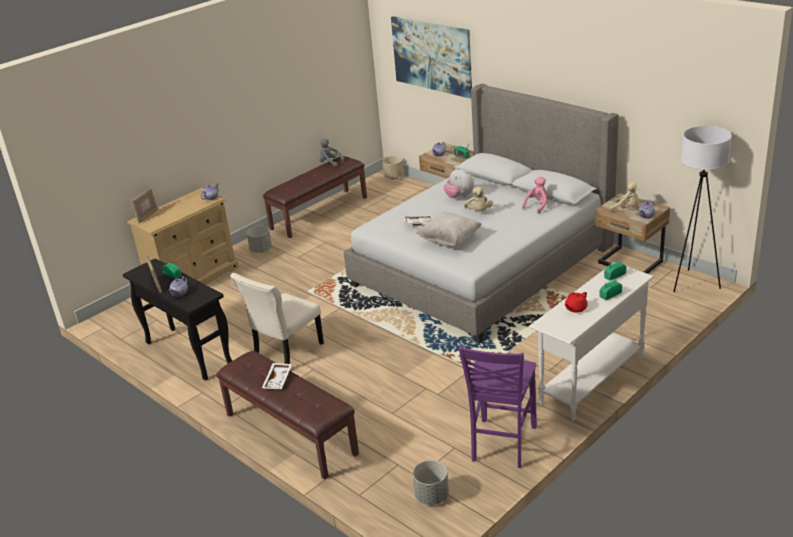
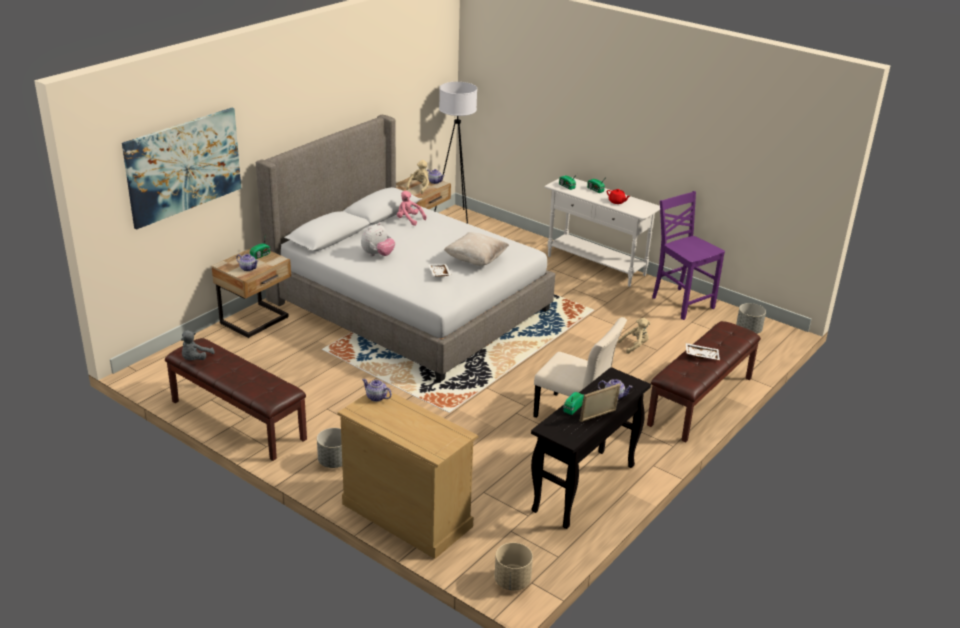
camera: 100 degrees left, 0 degrees up
picture frame [131,188,158,223] -> none
beige planter [382,156,404,179] -> beige planter moved to [494,543,533,591]
purple chair [459,346,537,468] -> purple chair turned 135 degrees counterclockwise [652,191,725,320]
beige plush toy [464,187,493,211] -> beige plush toy moved to [618,318,651,354]

